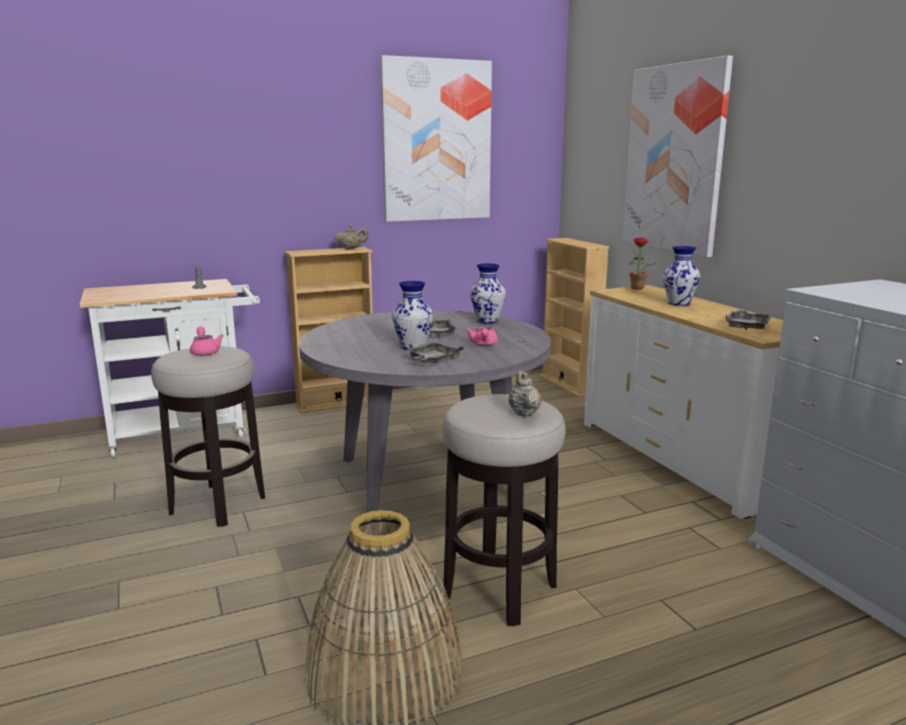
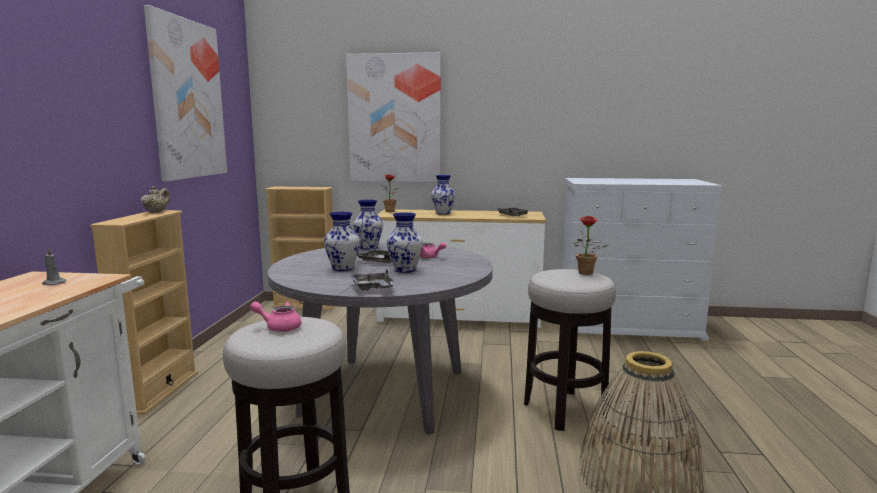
camera: 60 degrees left, 5 degrees down
grey tray [405,343,464,364] -> grey tray moved to [350,269,395,291]
beige teapot [508,371,542,416] -> potted plant [574,216,608,275]
none -> vase [324,212,360,271]

